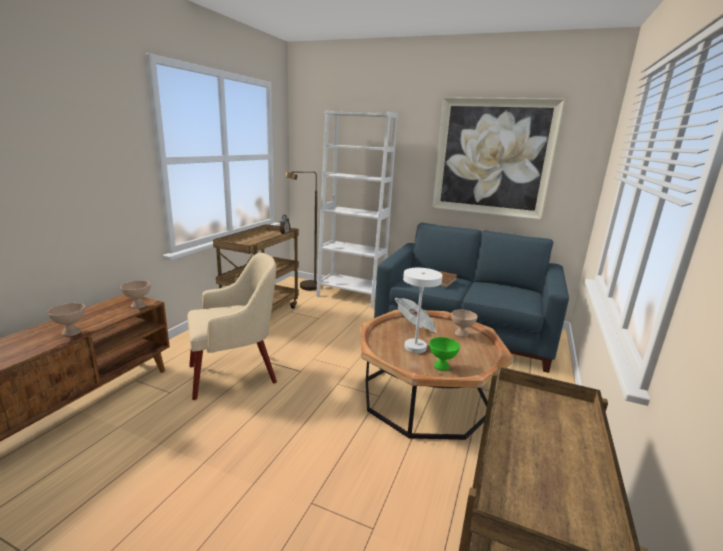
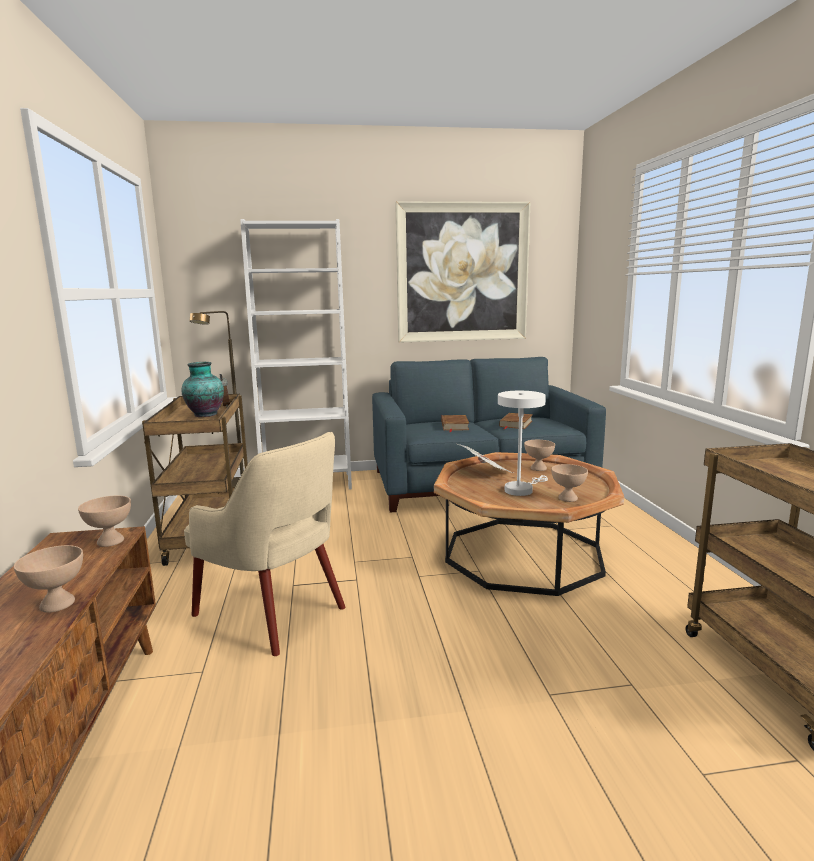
camera: 30 degrees left, 5 degrees down
beige armchair [187,253,277,400] -> beige armchair turned 90 degrees clockwise [184,432,346,656]
green bowl [430,337,460,371] -> beige bowl [551,464,588,502]
none -> vase [182,362,224,417]
none -> brown book [499,413,533,429]

